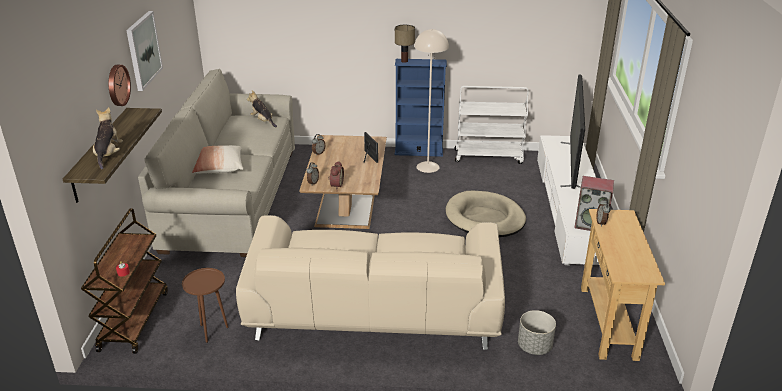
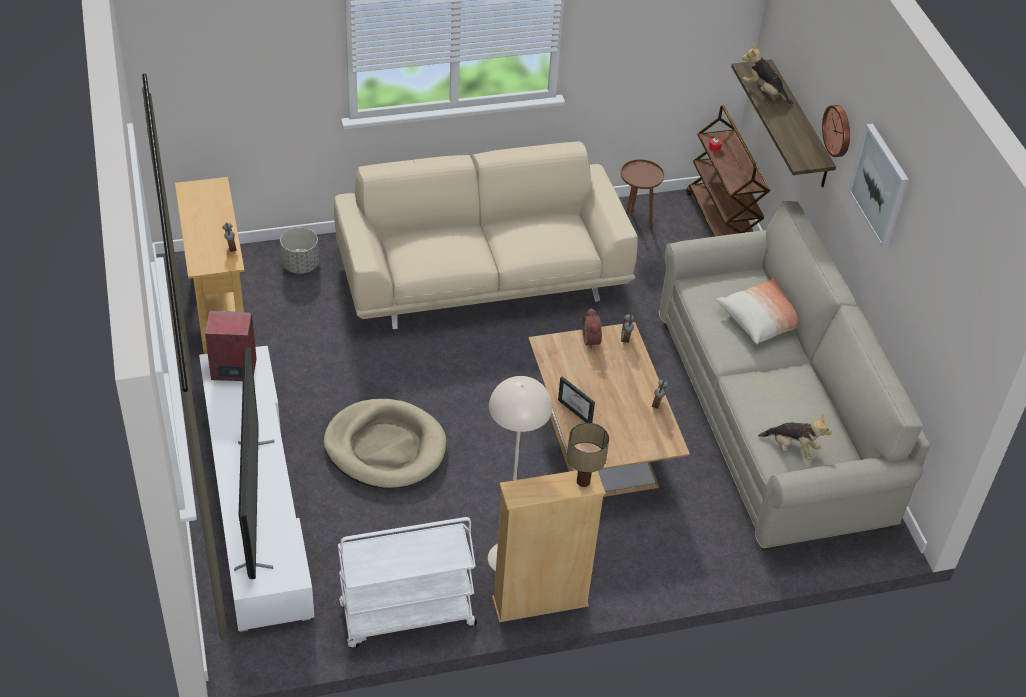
camera: 160 degrees right, 15 degrees up
plush toy [93,107,123,170] -> plush toy turned 150 degrees clockwise [742,44,793,105]
blue bookcase [395,59,447,157] -> beige bookcase [492,470,605,622]

